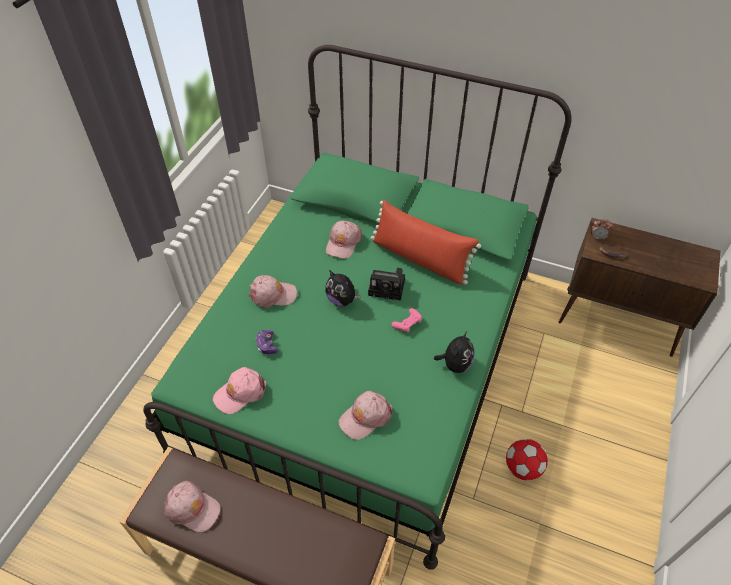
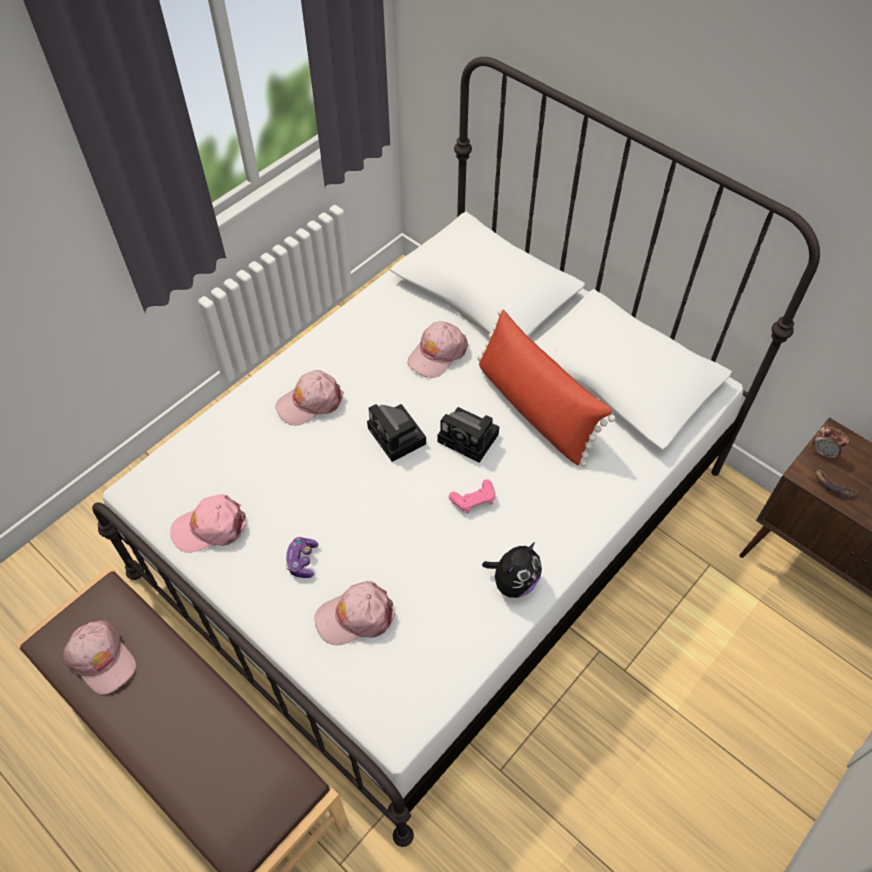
camera: 20 degrees right, 5 degrees up
green bed [143,45,572,570] -> white bed [92,57,820,847]
pink cap [249,275,297,308] -> pink cap turned 135 degrees clockwise [275,370,344,426]
game controller [256,330,279,354] -> game controller moved to [285,537,318,578]
plush toy [325,270,361,307] -> camera [367,404,426,462]
football [506,439,548,481] -> none

